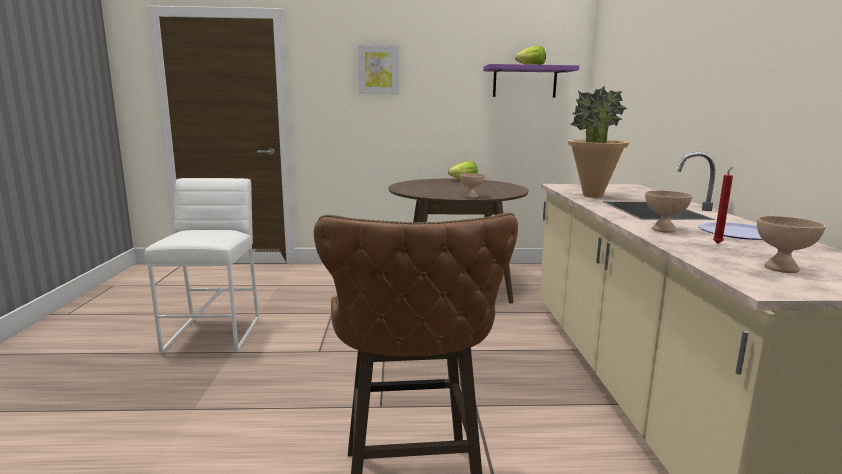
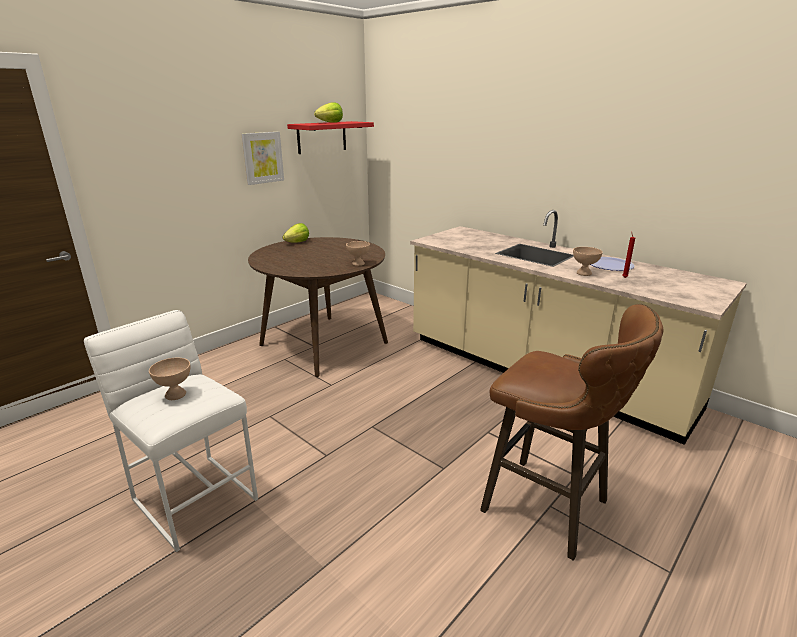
camera: 45 degrees left, 10 degrees up
picture [358,45,399,94] -> picture moved to [241,132,284,185]
purple shelf [483,64,579,98] -> red shelf [287,121,374,154]
potted plant [568,86,629,198] -> none
beige bowl [757,216,826,273] -> beige bowl moved to [149,358,190,400]

